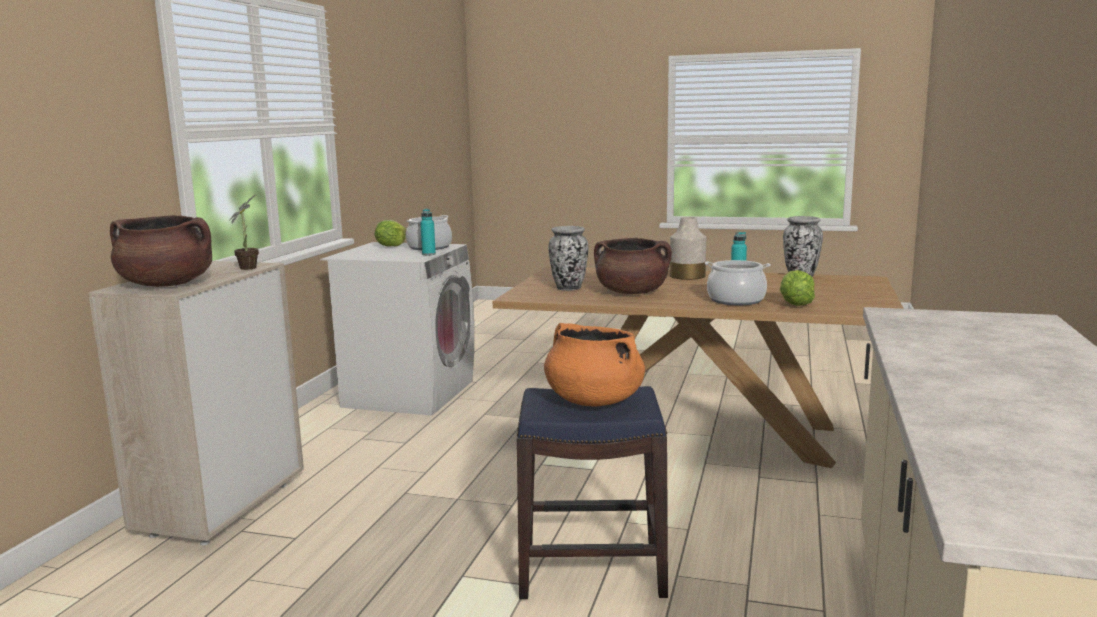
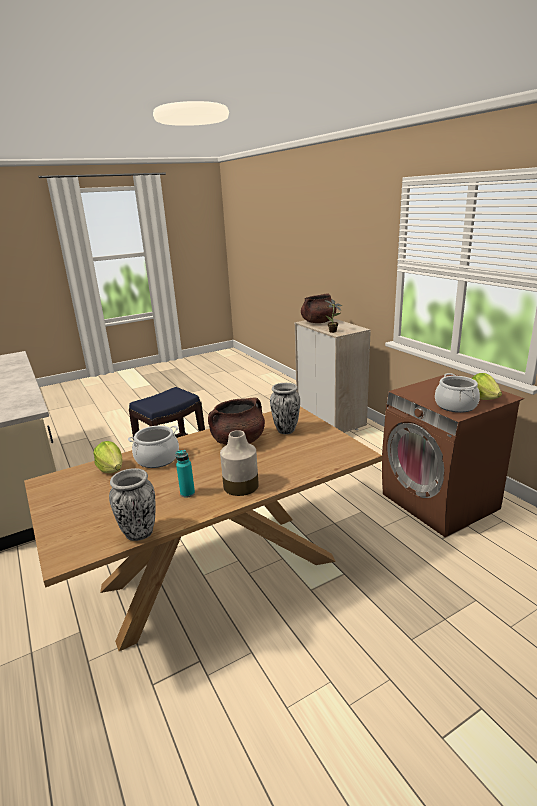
camera: 135 degrees right, 10 degrees up
white washing machine [320,242,474,416] -> brown washing machine [382,375,524,537]
turquoise bottle [420,209,436,255] -> none
orange cooking pot [544,323,645,406] -> none

